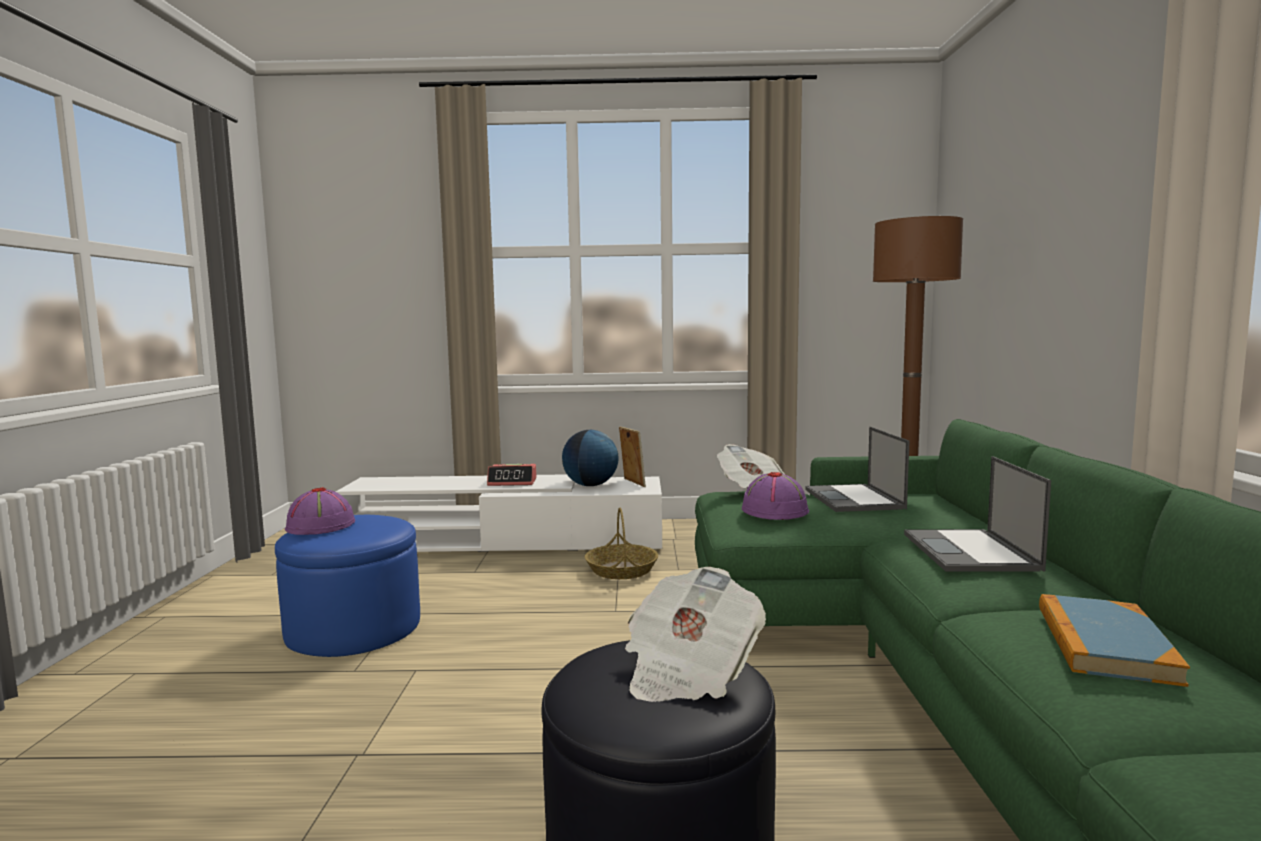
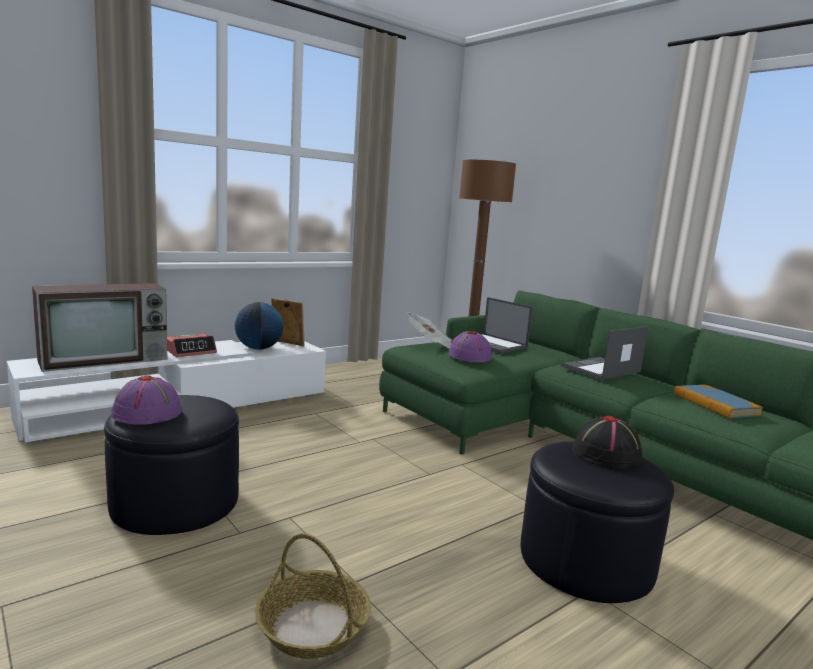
camera: 40 degrees left, 5 degrees up
blue ottoman [275,515,420,657] -> black ottoman [104,395,239,535]
basket [585,508,658,579] -> basket moved to [255,533,371,659]
newspaper [625,567,766,702] -> black hat [573,416,643,469]
laptop [904,456,1051,572] -> laptop turned 90 degrees clockwise [560,326,648,380]
none -> television [32,283,167,372]

